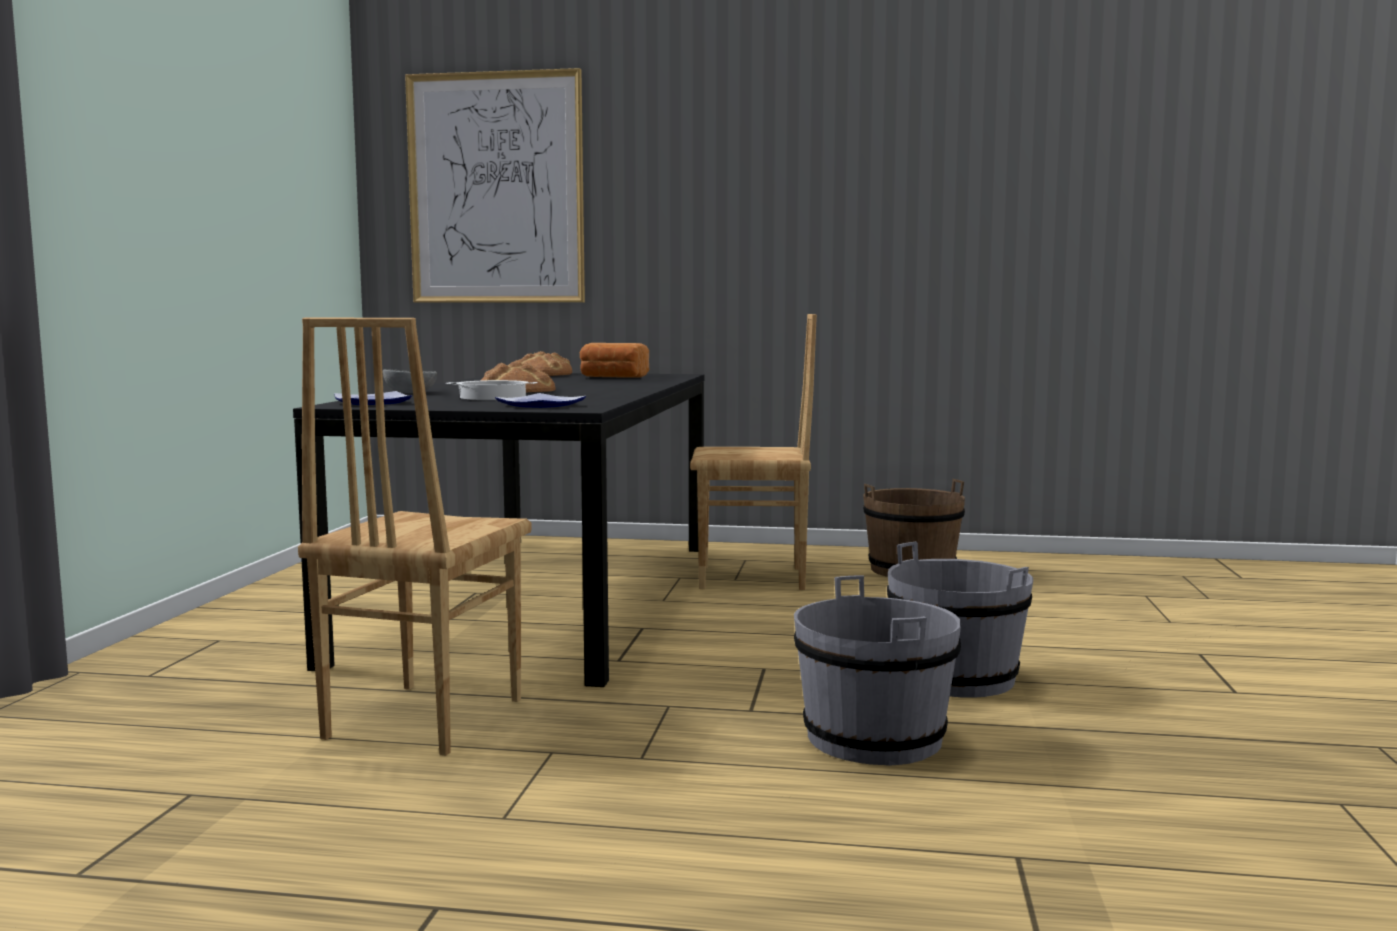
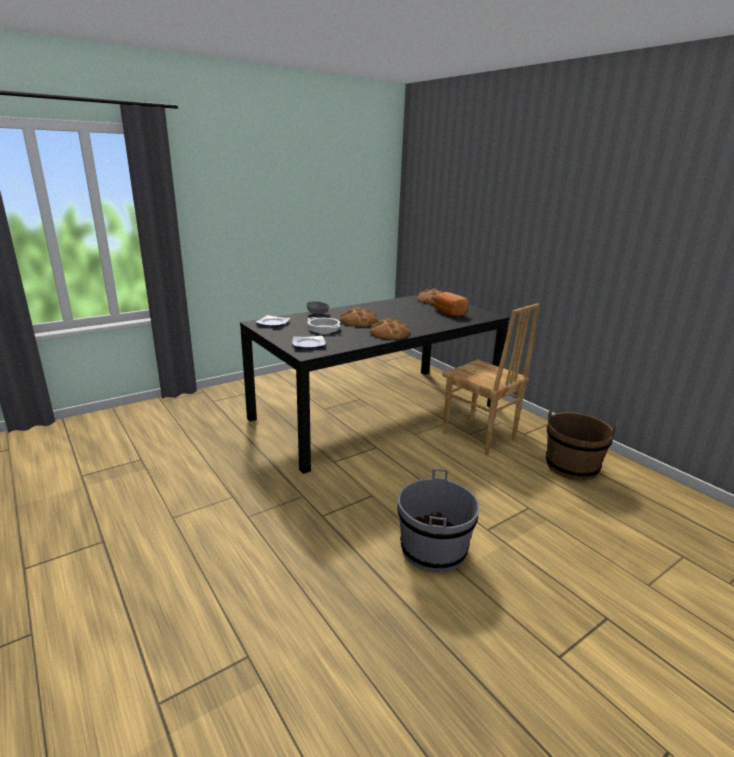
camera: 45 degrees right, 15 degrees up
brown chair [298,317,531,756] -> none
picture [405,68,585,303] -> none
grey bucket [794,575,961,766] -> none
none -> bread [370,318,410,339]

